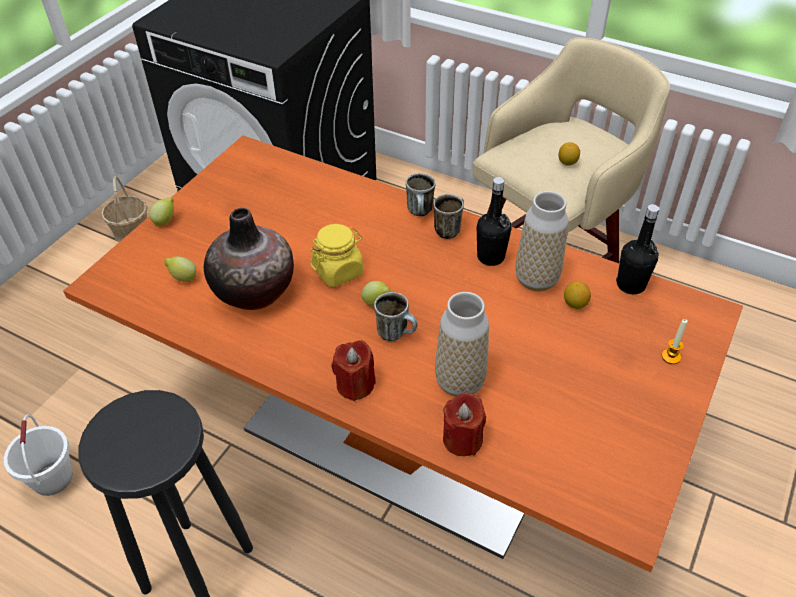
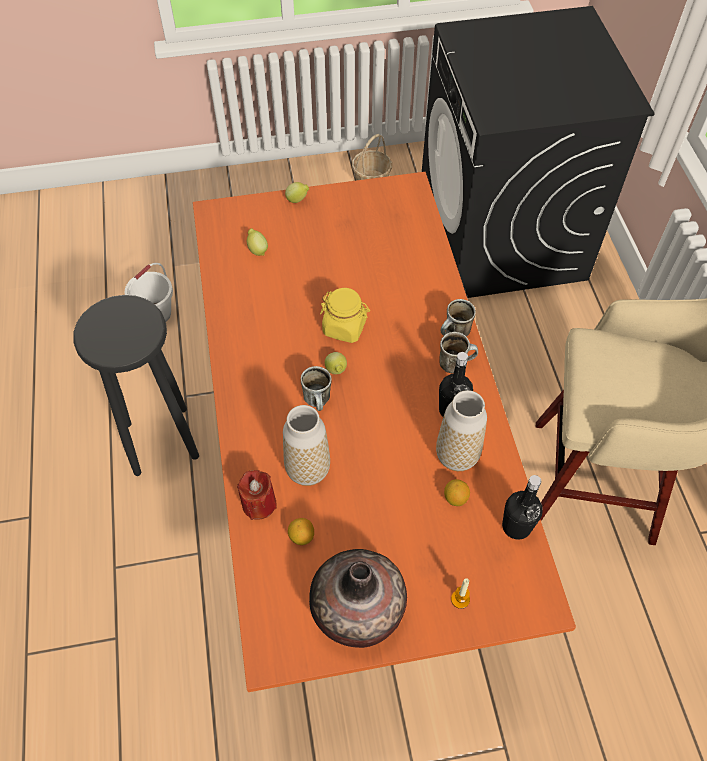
camera: 50 degrees right, 10 degrees up
vase [204,208,294,310] -> vase moved to [309,549,407,648]
red candle [331,340,376,401] -> none
lemon [558,142,580,166] -> lemon moved to [288,518,314,545]

